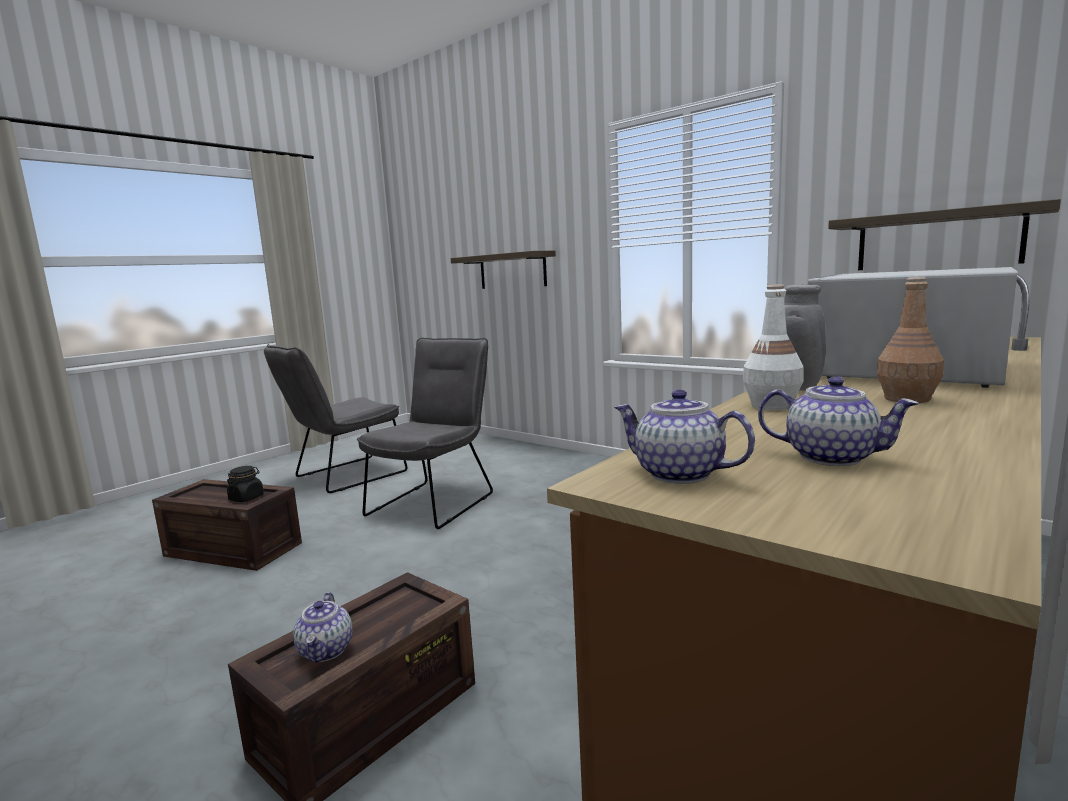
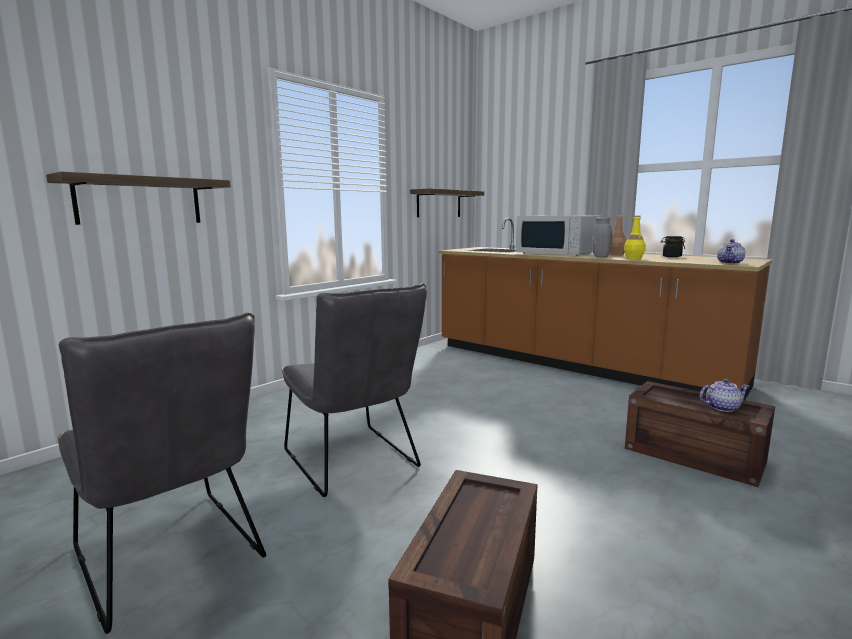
camera: 90 degrees left, 0 degrees up
black jar [227,466,264,502] -> black jar moved to [661,236,685,257]
grey chair [357,338,493,529] -> grey chair turned 150 degrees counterclockwise [282,283,427,497]
white bottle [743,284,804,410] -> yellow bottle [624,215,646,259]
teapot [758,376,919,466] -> none

